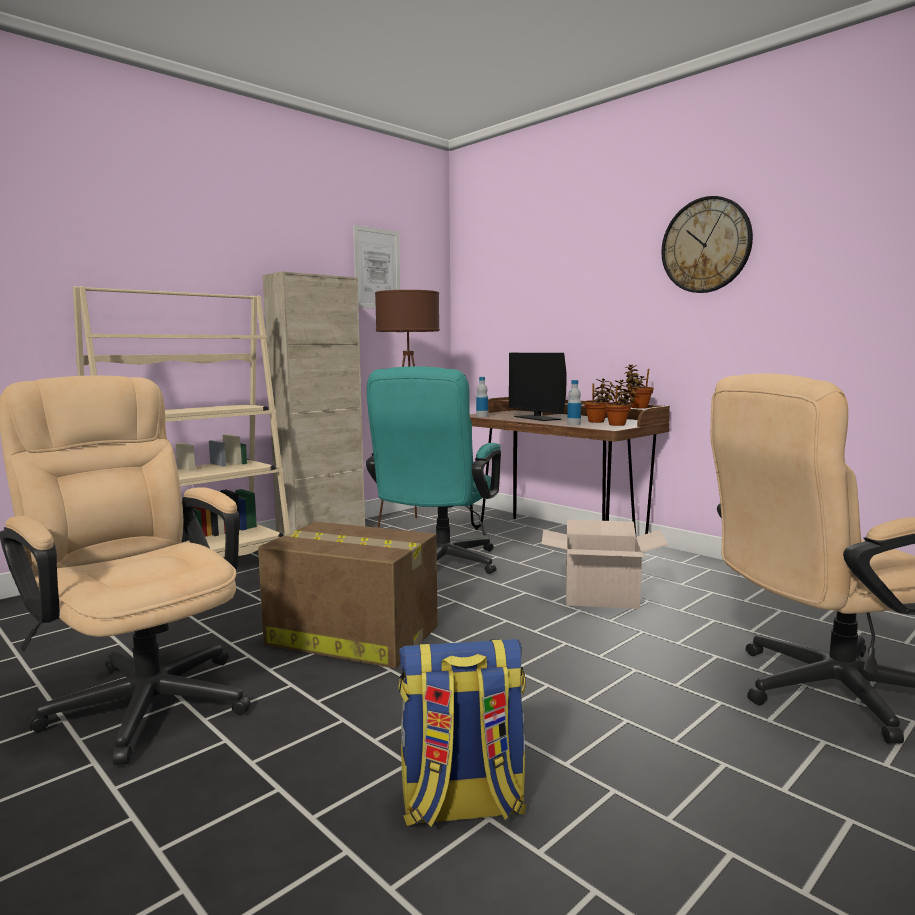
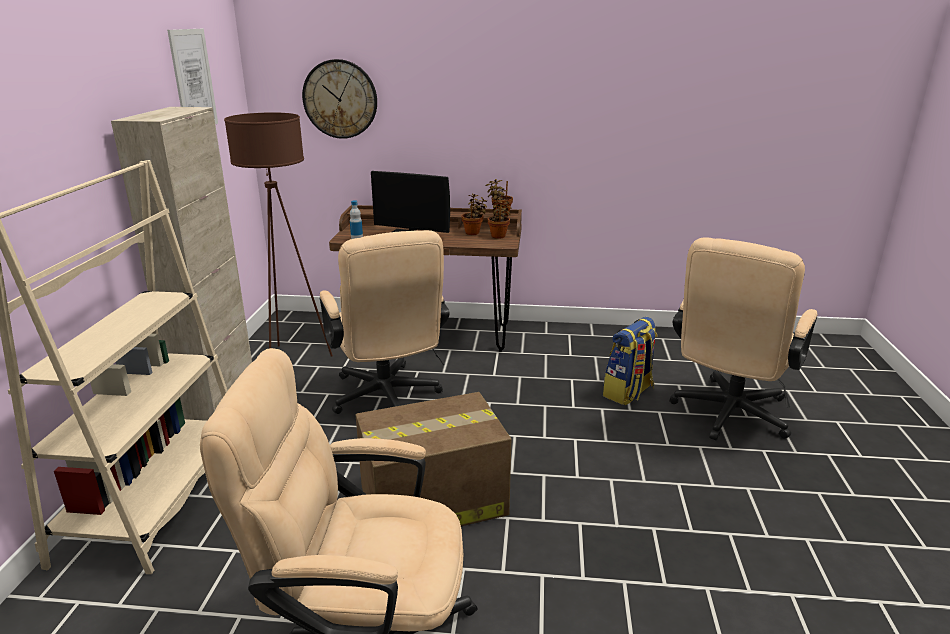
camera: 40 degrees left, 15 degrees up
turquoise office chair [366,366,501,574] -> beige office chair [320,230,449,414]
backpack [398,639,527,827] -> backpack moved to [603,317,657,405]
cardboard box [542,520,668,609] -> none
bottle [567,380,581,425] -> none
wall clock [662,196,753,293] -> wall clock moved to [302,59,377,139]

